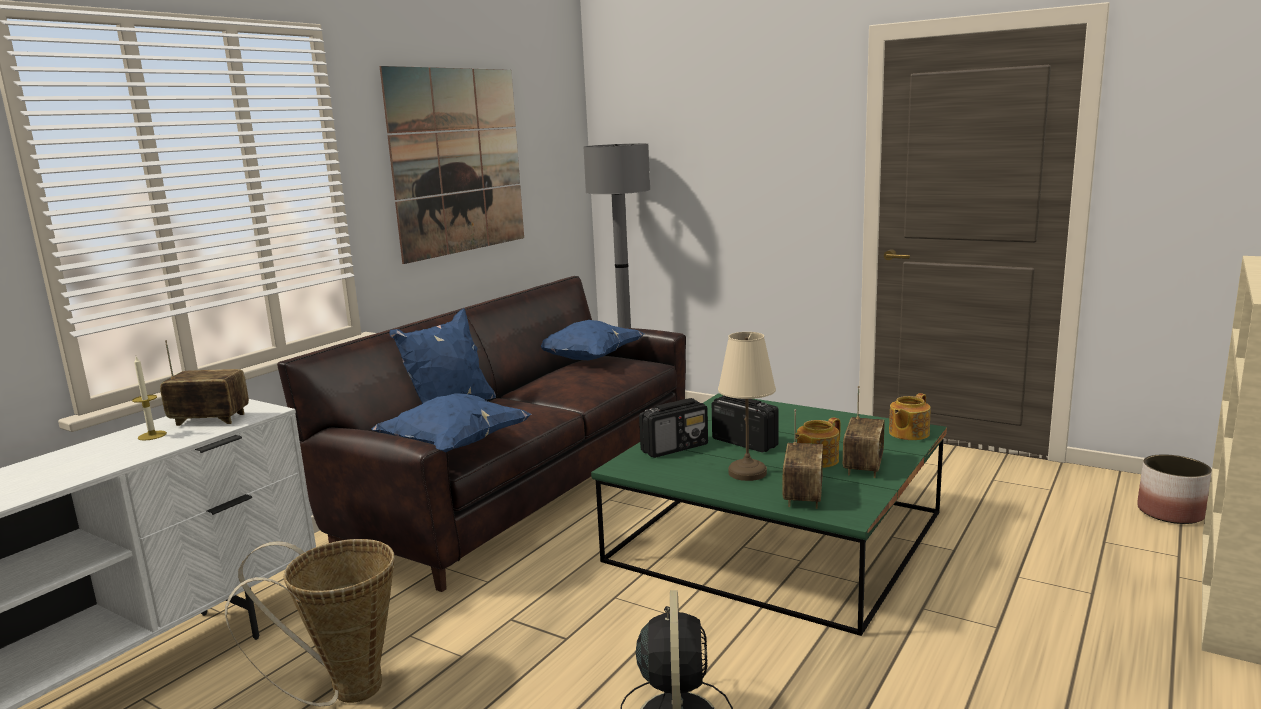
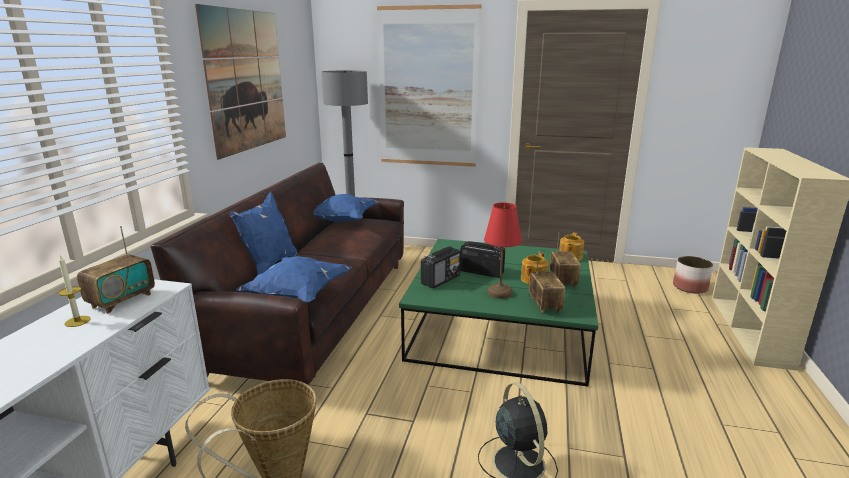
camera: 20 degrees left, 5 degrees up
radio [160,340,249,426] -> radio turned 135 degrees clockwise [77,226,155,314]
beige table lamp [718,332,776,481] -> red table lamp [484,203,522,299]
none -> picture [377,4,481,167]

